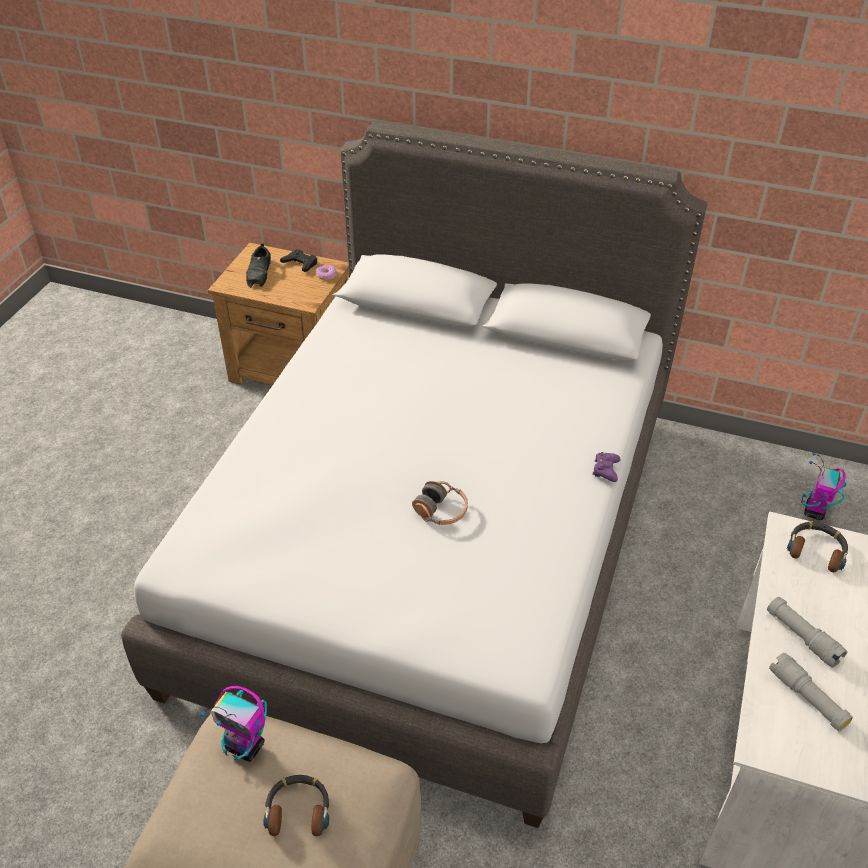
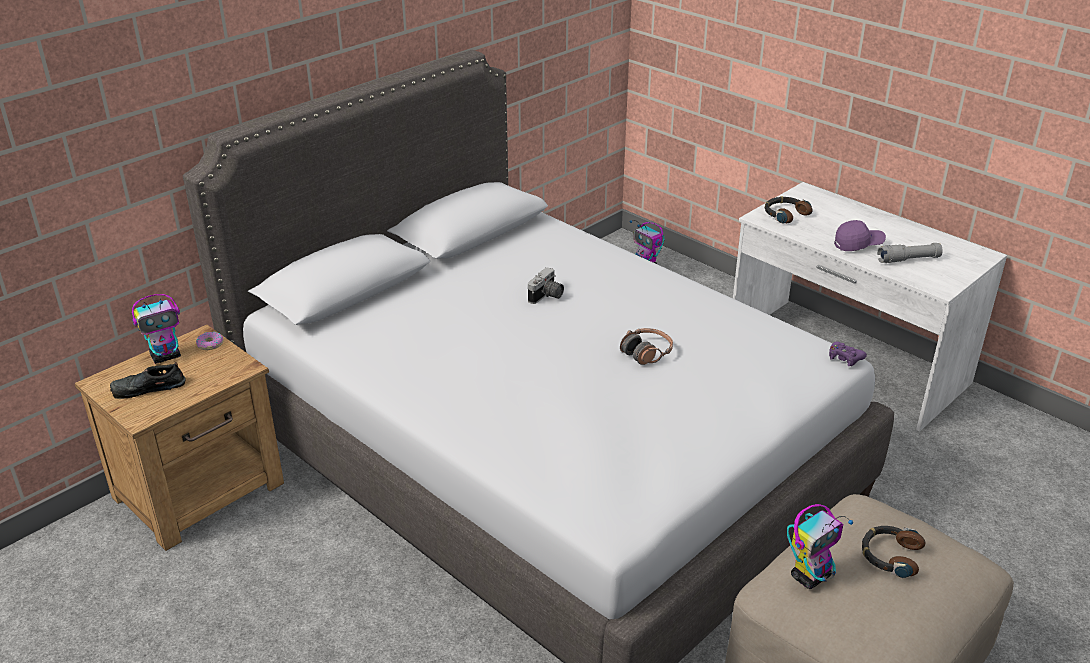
camera: 65 degrees left, 10 degrees down
black shoe [246,244,271,288] -> black shoe turned 135 degrees clockwise [110,362,186,399]
black game controller [280,249,317,272] -> toy robot [132,294,181,364]
purple game controller [592,452,621,482] -> purple game controller moved to [829,341,867,366]
grey flashlight [767,597,847,668] -> purple cap [834,220,886,251]
none -> camera [528,267,564,304]

